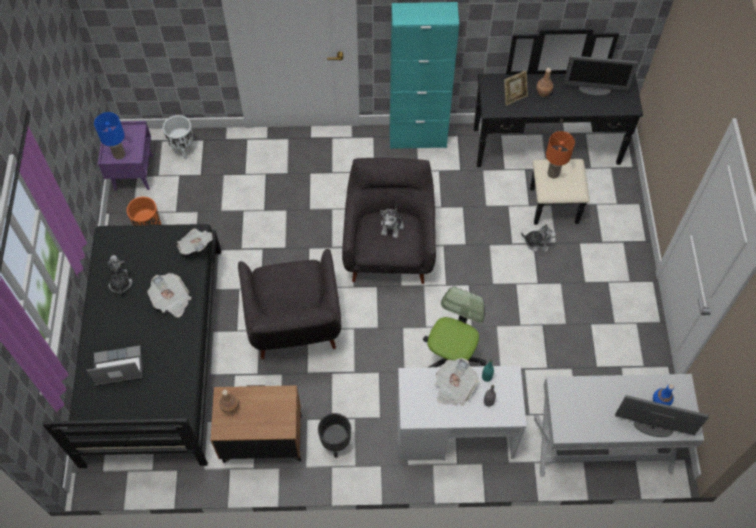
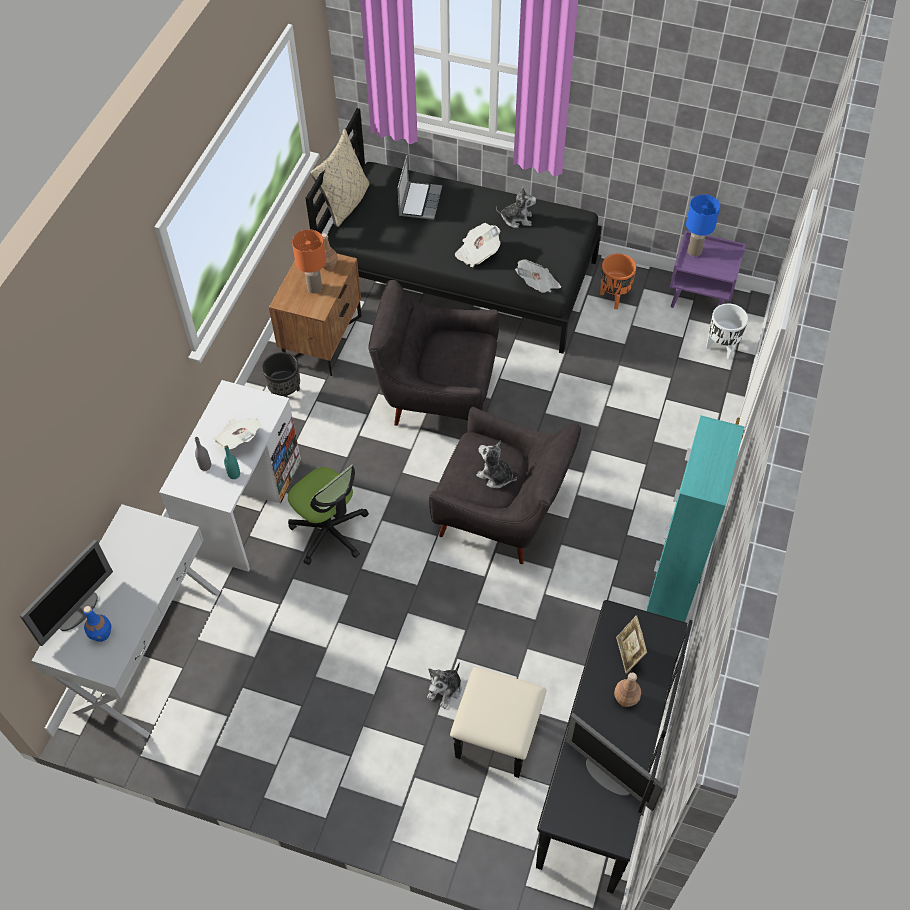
camera: 110 degrees right, 5 degrees down
orange table lamp [546,131,575,179] -> orange table lamp moved to [292,229,326,294]
monitor [563,55,638,96] -> monitor turned 75 degrees counterclockwise [565,713,664,811]
none -> beige pillow [310,129,370,227]

